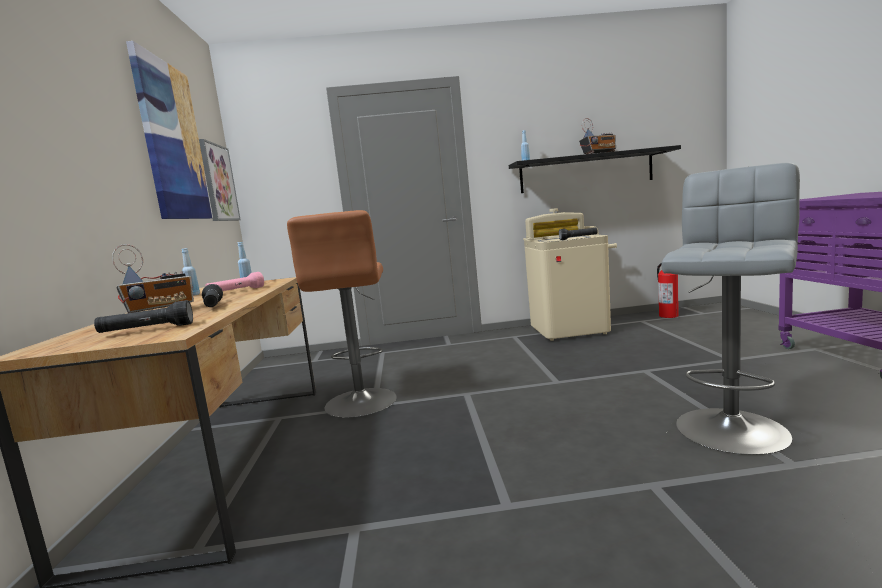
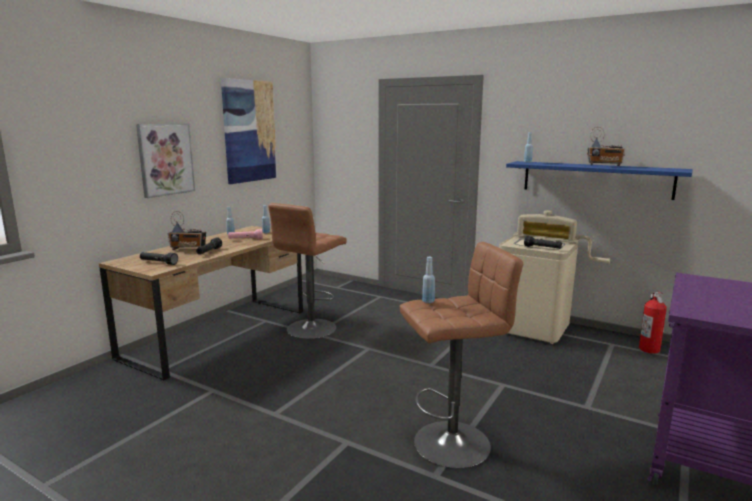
camera: 35 degrees right, 5 degrees up
picture [199,139,241,221] -> picture moved to [136,124,195,198]
black shelf [509,145,681,193] -> blue shelf [506,161,693,200]
grey stool [662,163,800,455] -> brown stool [400,242,523,468]
none -> blue bottle [422,257,435,303]

